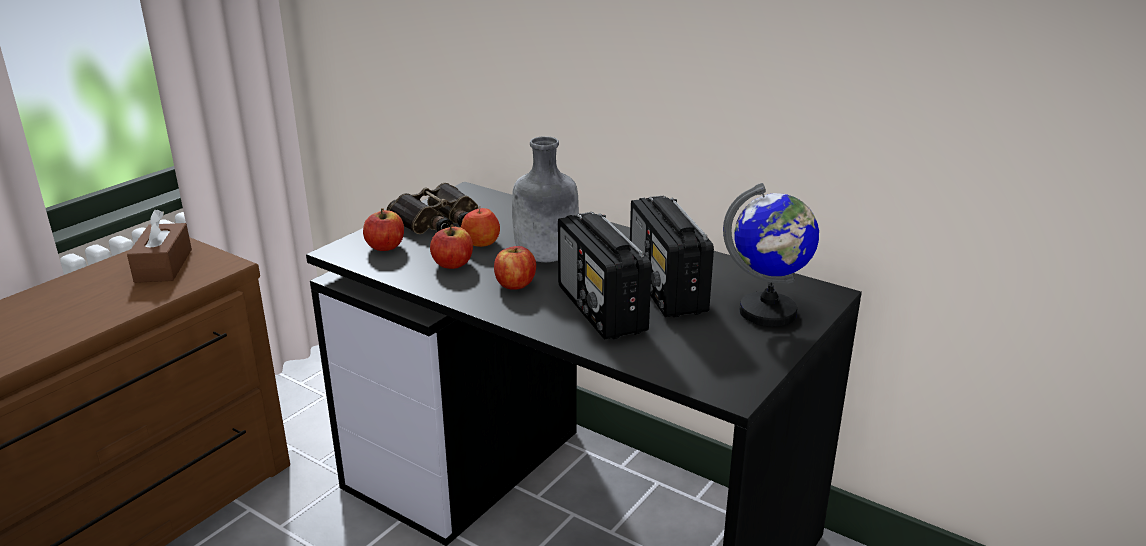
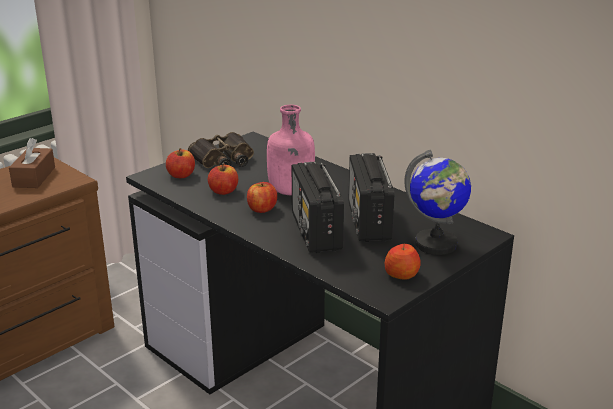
camera: 10 degrees right, 0 degrees up
apple [461,206,500,247] -> apple moved to [385,244,421,280]
grey bottle [512,136,579,262] -> pink bottle [267,105,315,195]

